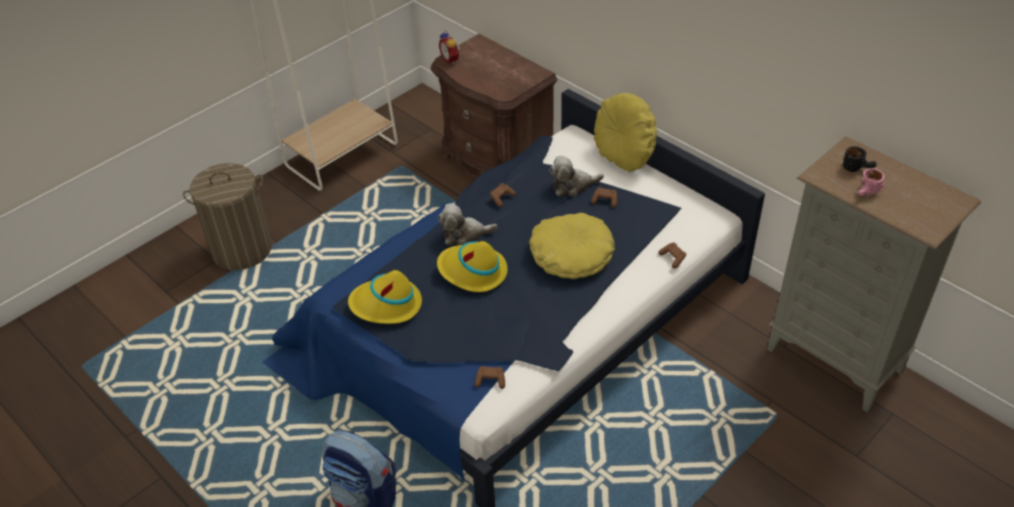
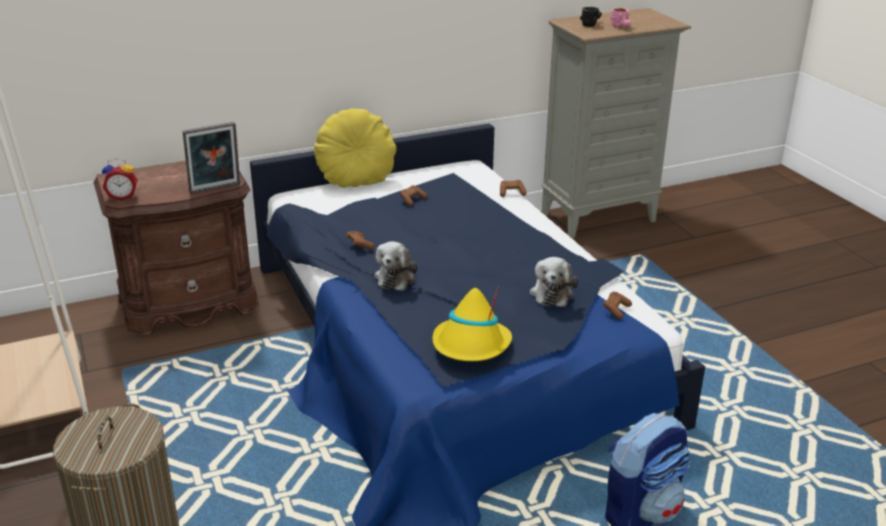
camera: 70 degrees left, 15 degrees down
yellow hat [437,241,507,292] -> none
yellow pillow [529,213,615,279] -> none
plush toy [549,156,604,197] -> plush toy moved to [530,257,578,307]
none -> picture frame [182,122,240,194]

